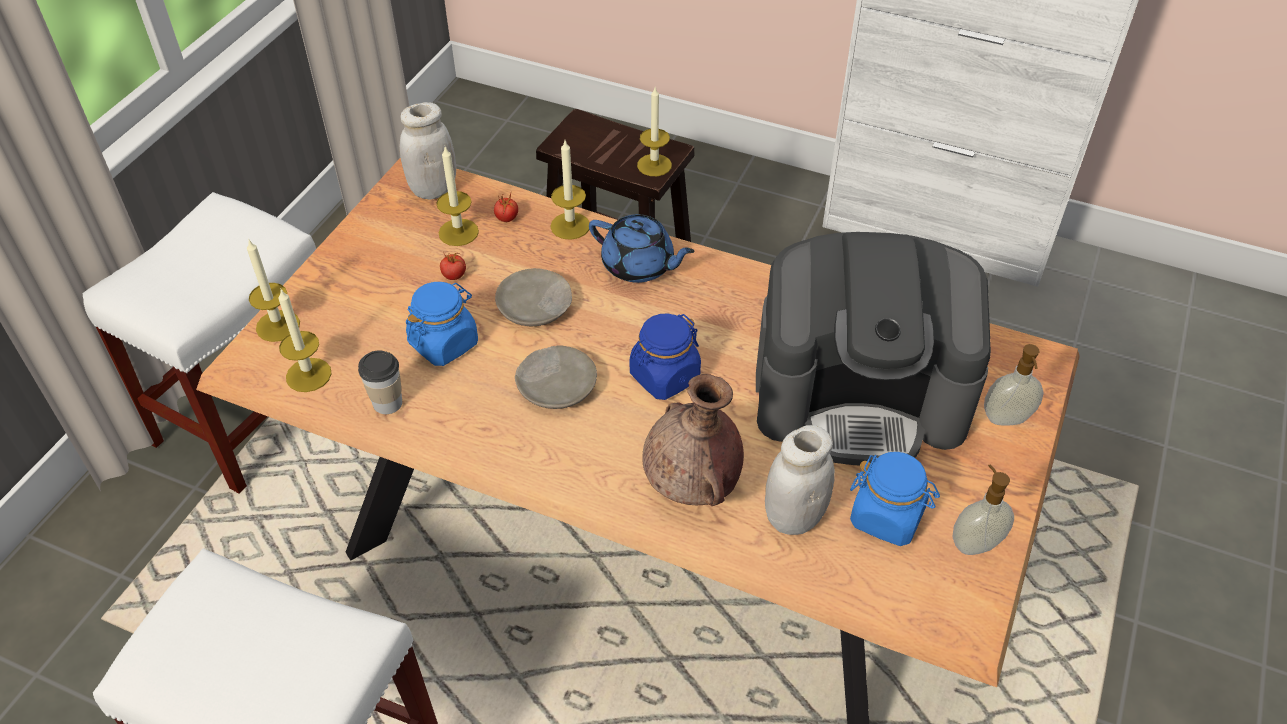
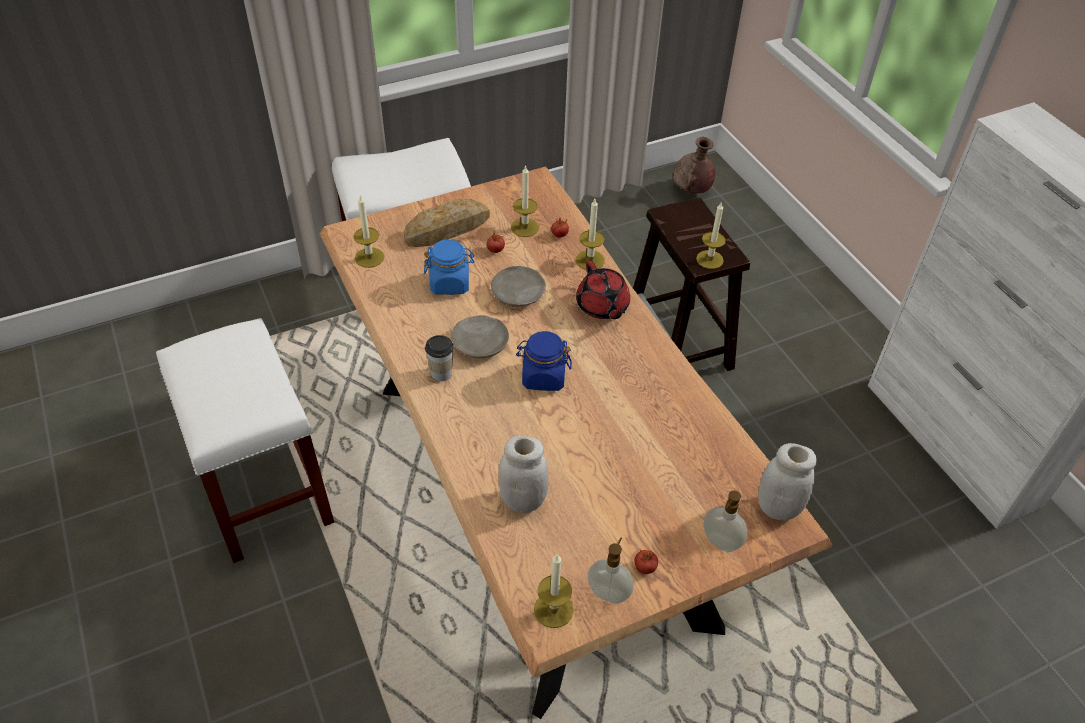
camera: 40 degrees right, 0 degrees up
candle [247,240,300,342] -> candle moved to [534,555,574,628]
cup [358,350,402,414] -> cup moved to [425,335,454,381]
white jar [400,102,456,199] -> white jar moved to [758,443,817,521]
blue teapot [589,214,695,283] -> red teapot [576,261,630,319]
brown vase [642,374,744,506] -> brown vase moved to [673,137,715,193]
coffee machine [756,232,991,466] -> none
blue jar [850,452,940,546] -> none
none -> bread [404,199,490,247]
none -> tomato [635,549,658,574]

